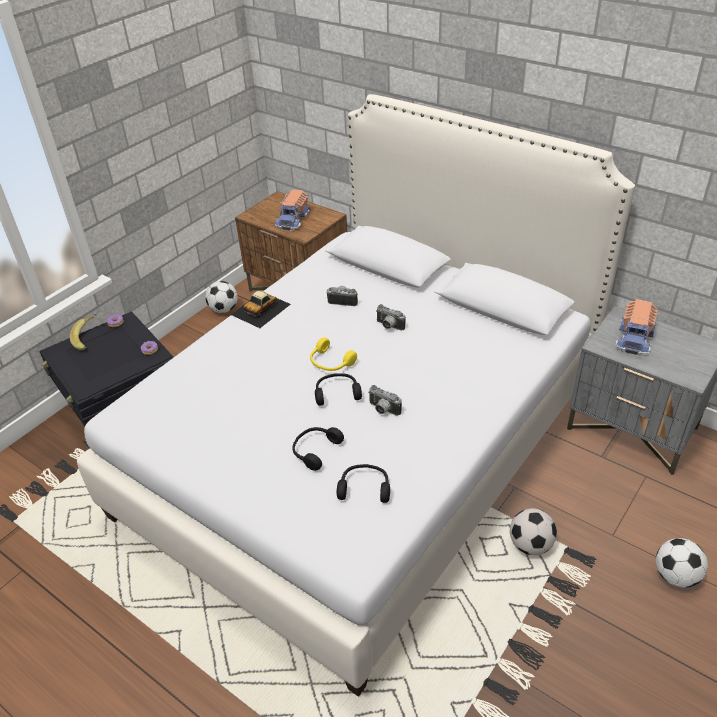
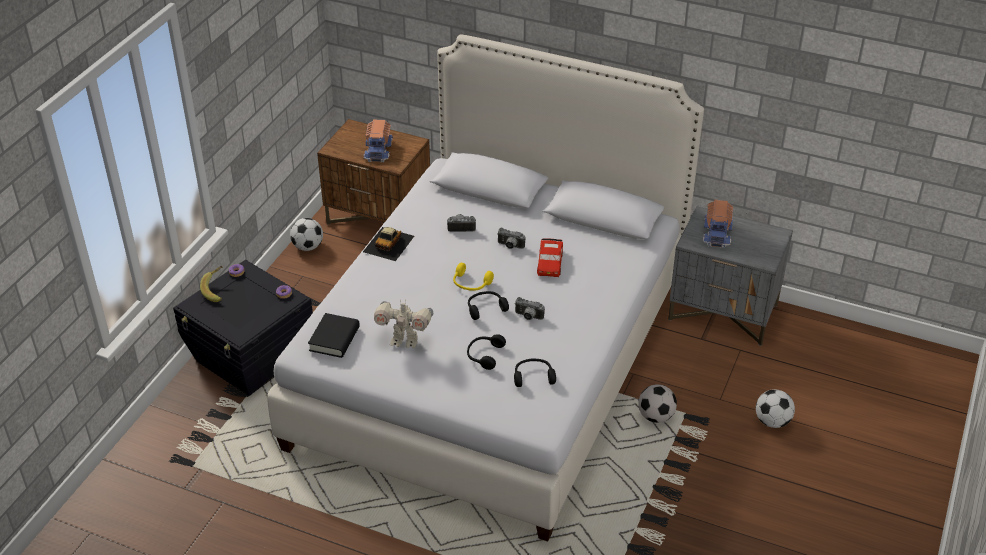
camera: 15 degrees left, 0 degrees up
none -> black book [308,313,360,358]
none -> toy robot [374,299,433,348]
none -> red toy car [537,238,563,277]

